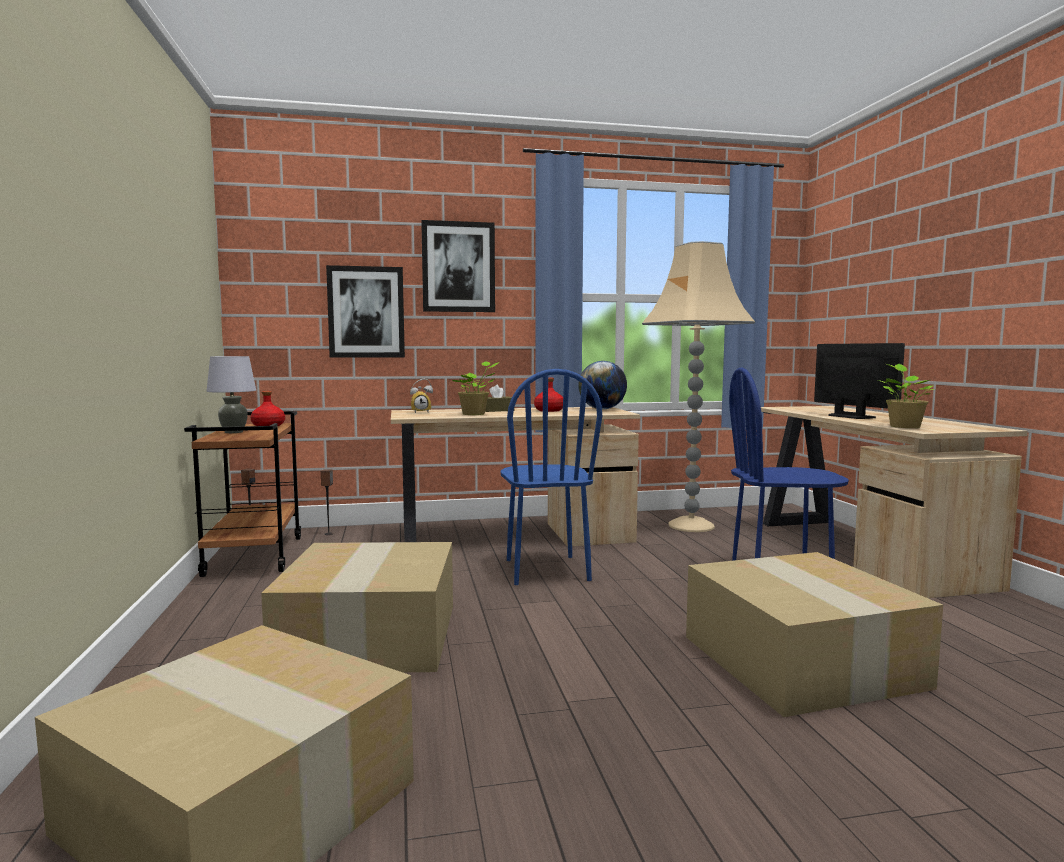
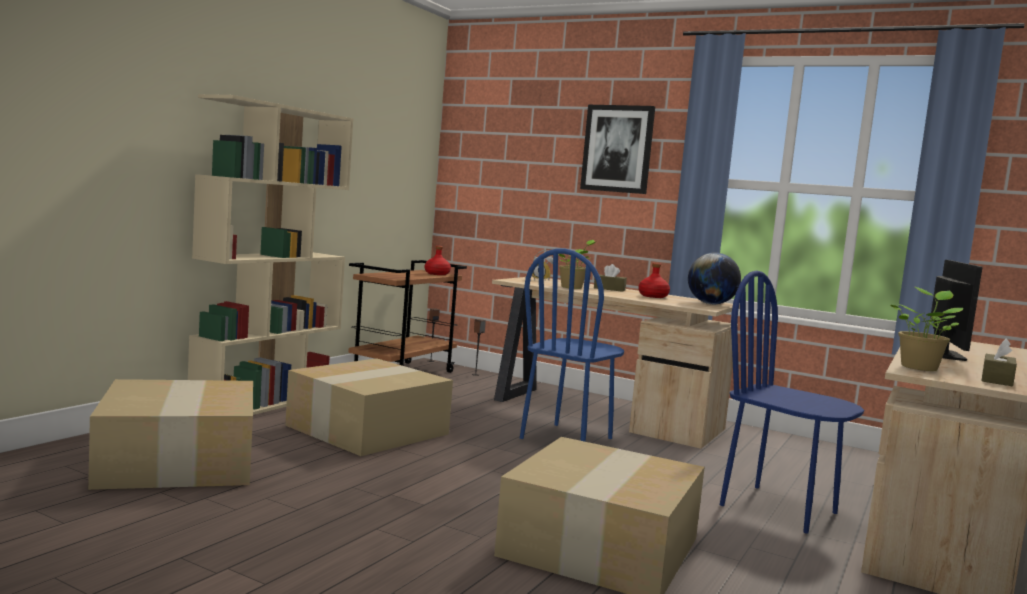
camera: 40 degrees right, 0 degrees up
grey table lamp [206,356,256,433] -> none
picture [326,265,405,358] -> none
beige floor lamp [642,241,755,532] -> none
none -> beige bookcase [188,94,353,415]
none -> brown tissue box [982,338,1017,386]

